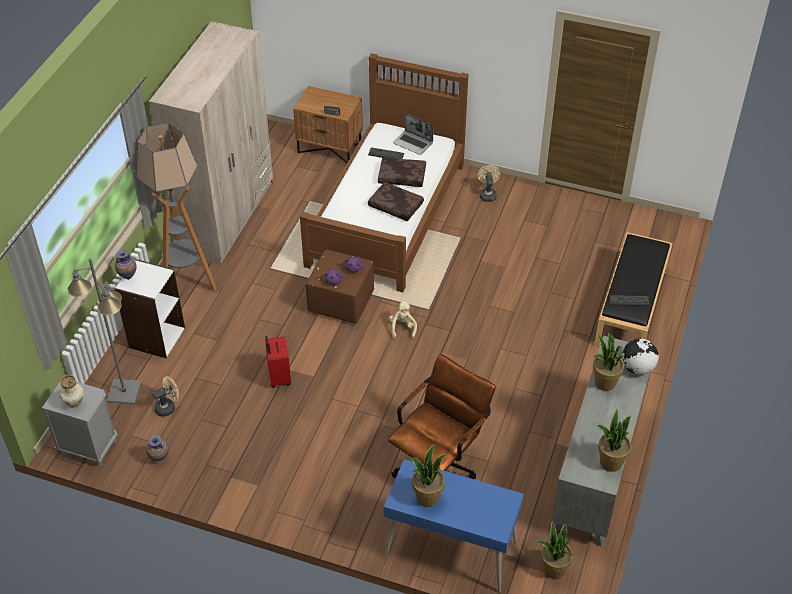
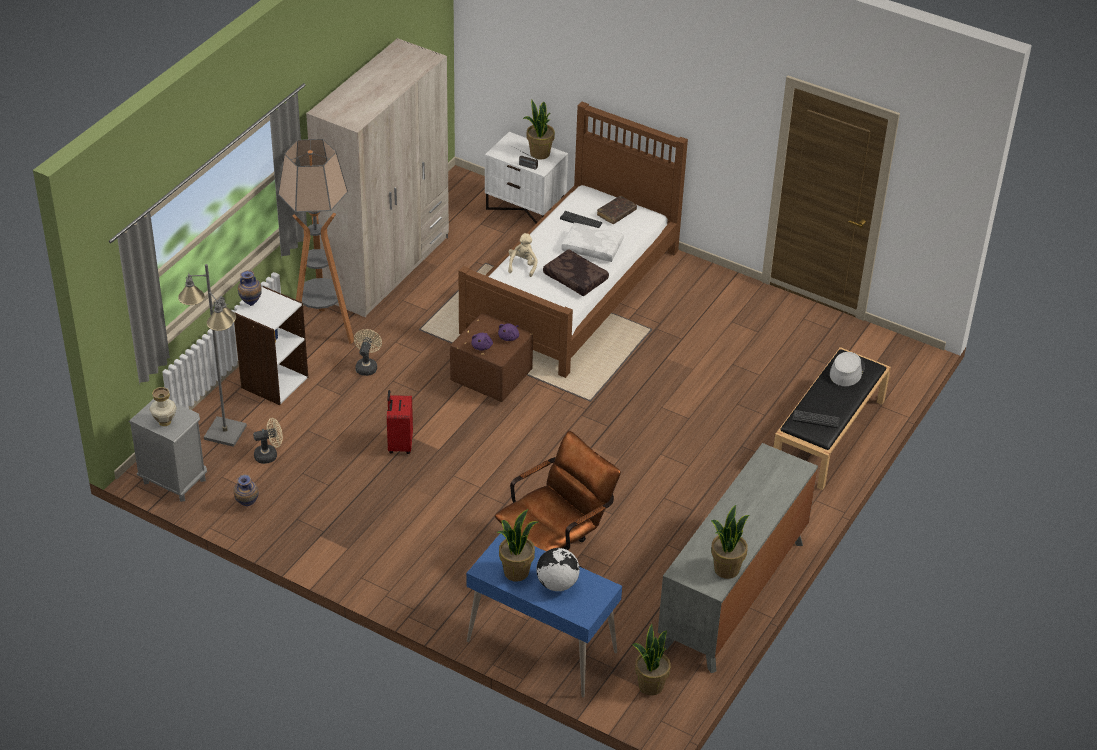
camera: 10 degrees right, 5 degrees down
brown nightstand [293,86,363,163] -> white nightstand [485,132,568,223]
brown pillow [378,157,426,187] -> white pillow [561,223,624,262]
beige plush toy [389,301,417,339] -> beige plush toy moved to [508,233,538,277]
laptop [393,113,434,155] -> brown book [597,196,637,224]
beige fan [477,165,500,202] -> beige fan moved to [354,329,382,376]
potted plant [593,333,625,391] -> potted plant moved to [523,100,555,160]
globe [622,338,659,375] -> globe moved to [536,548,580,591]
none -> grey hat [830,352,865,386]

